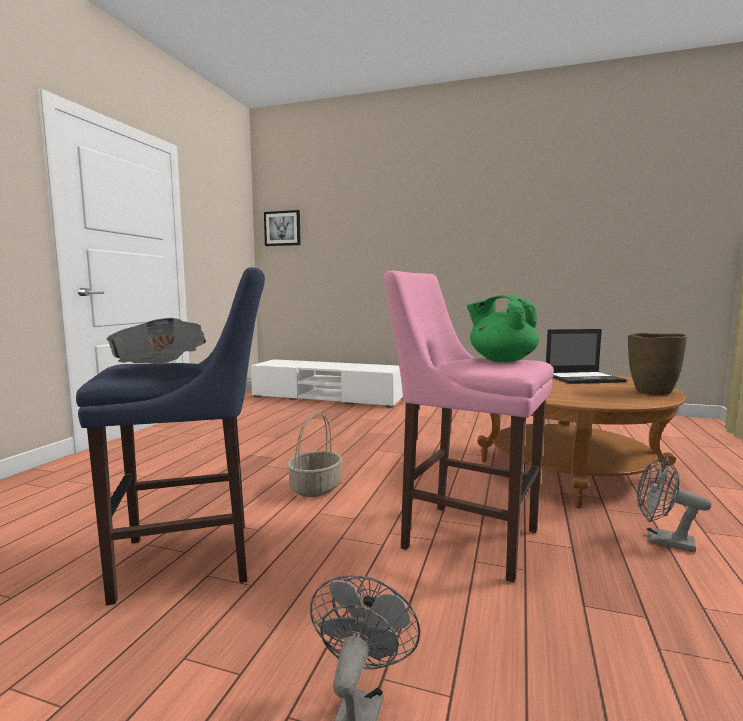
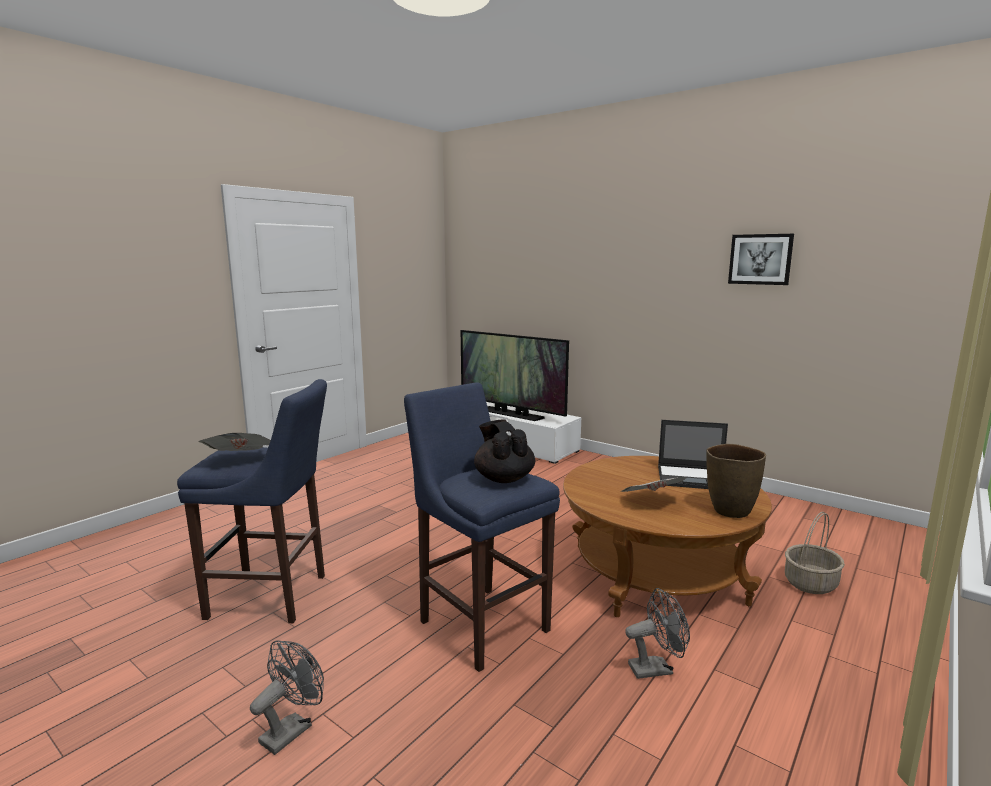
camera: 20 degrees right, 5 degrees up
picture [264,210,301,246] -> picture moved to [728,234,794,285]
basket [287,412,342,497] -> basket moved to [785,512,845,594]
pink stool [383,271,554,583] -> blue stool [404,382,560,672]
green teapot [467,295,539,362] -> black teapot [474,419,535,483]
grey fan [637,456,711,552] -> grey fan turned 120 degrees clockwise [625,588,690,679]
none -> television [461,330,569,421]
none -> newspaper [622,477,688,492]

